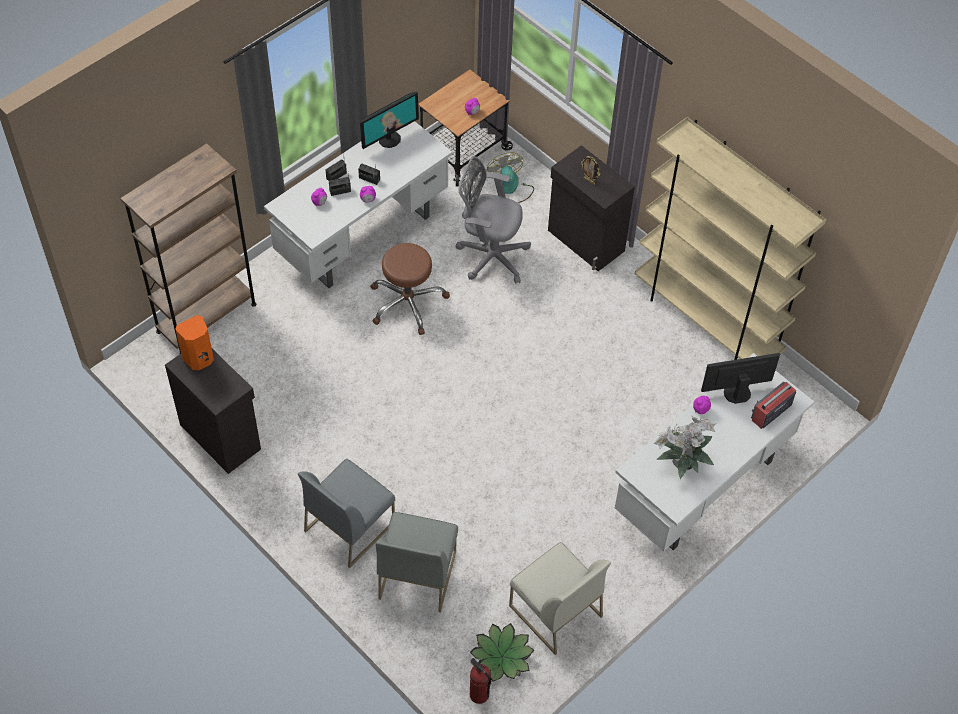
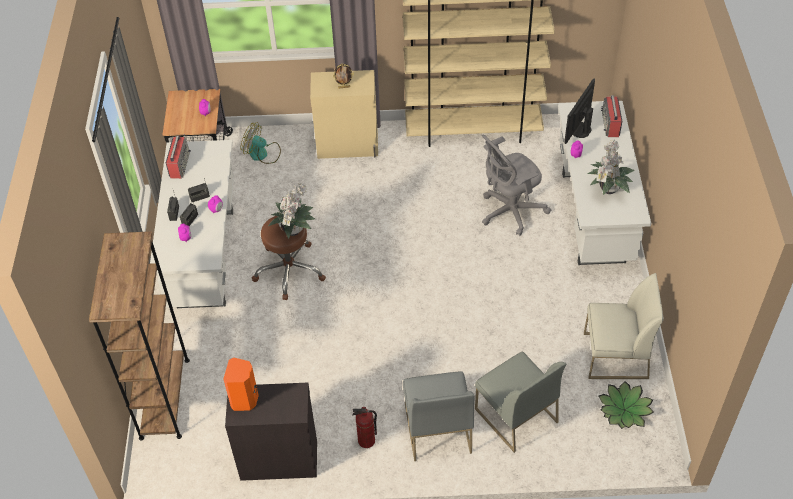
camera: 45 degrees left, 5 degrees down
monitor [360,91,419,149] -> radio [166,134,191,179]
grey office chair [456,156,531,284] -> grey office chair moved to [482,135,551,236]
fire extinguisher [470,658,491,704] -> fire extinguisher moved to [352,407,377,448]
black cabinet [548,145,635,271] -> beige cabinet [310,70,378,159]
none -> potted plant [268,183,315,239]

